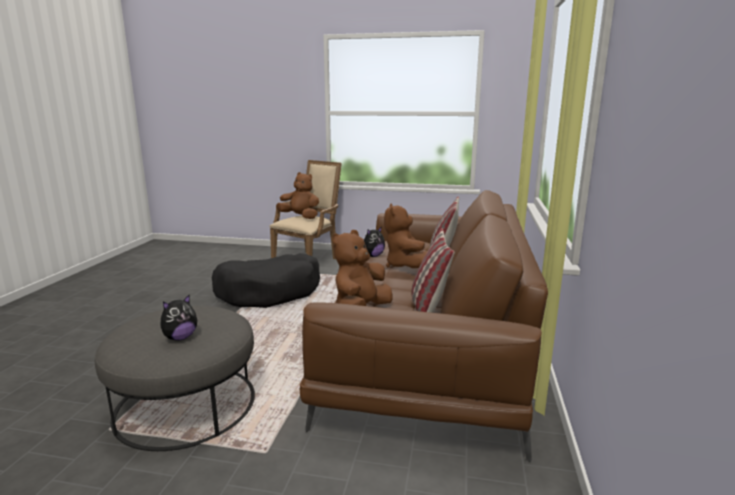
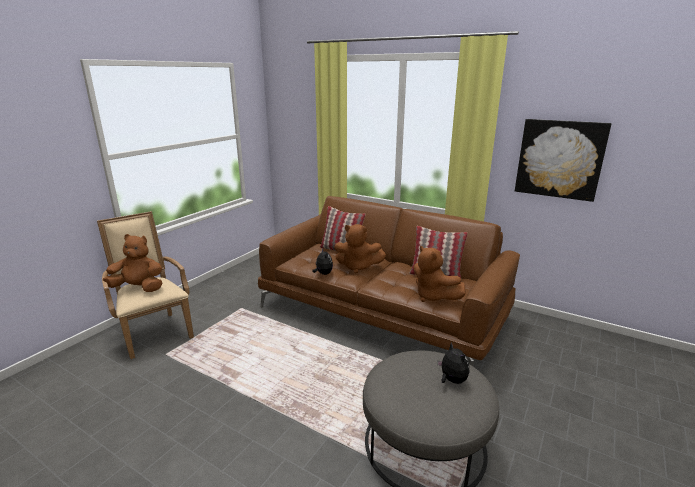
camera: 70 degrees left, 5 degrees up
black dog bed [212,253,320,308] -> none
brown plush toy [276,172,319,219] -> brown plush toy turned 45 degrees clockwise [103,234,163,292]
none -> picture [515,119,611,202]

